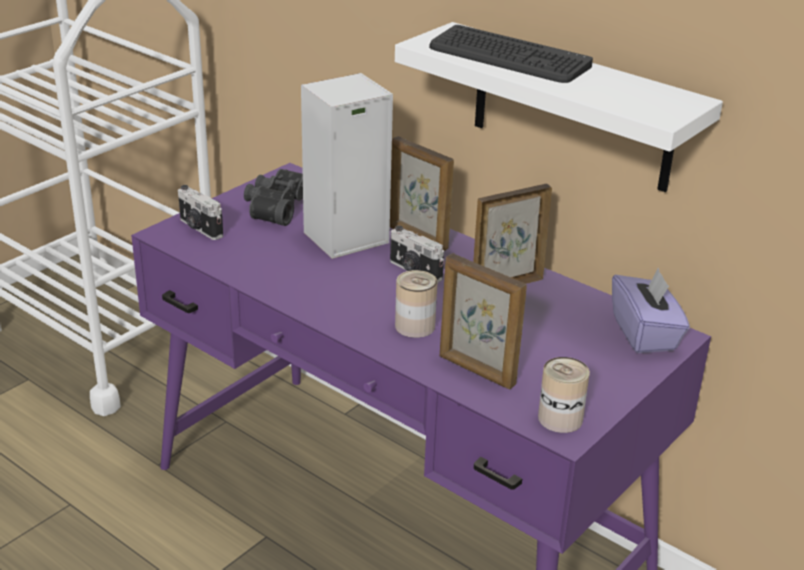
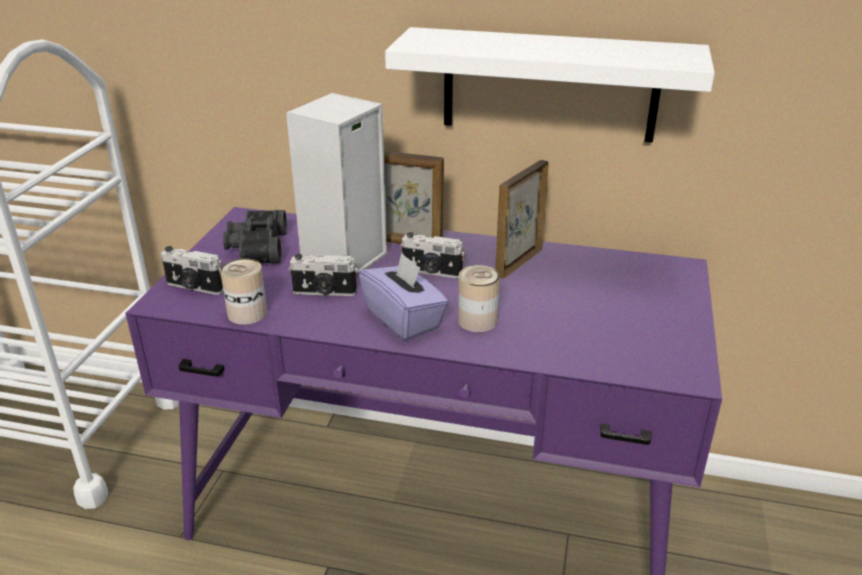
camera: 25 degrees left, 0 degrees up
keyboard [429,25,593,83] -> none
picture frame [440,253,527,390] -> none
can [538,357,590,433] -> can moved to [220,258,267,325]
purple tissue box [612,267,690,353] -> purple tissue box moved to [359,253,449,340]
none -> camera [289,254,358,296]

